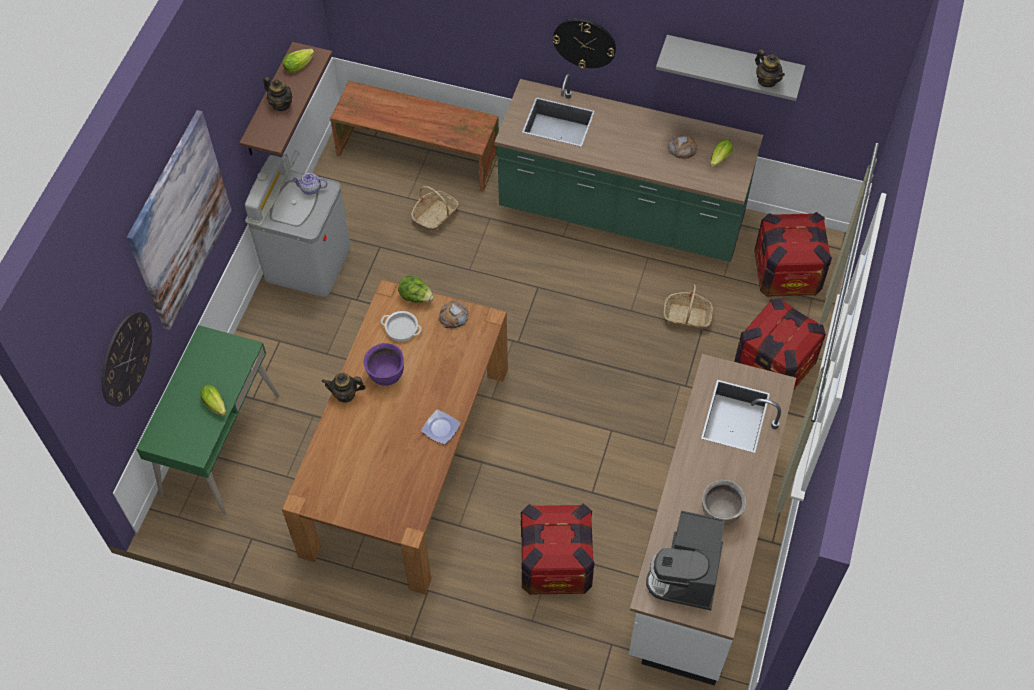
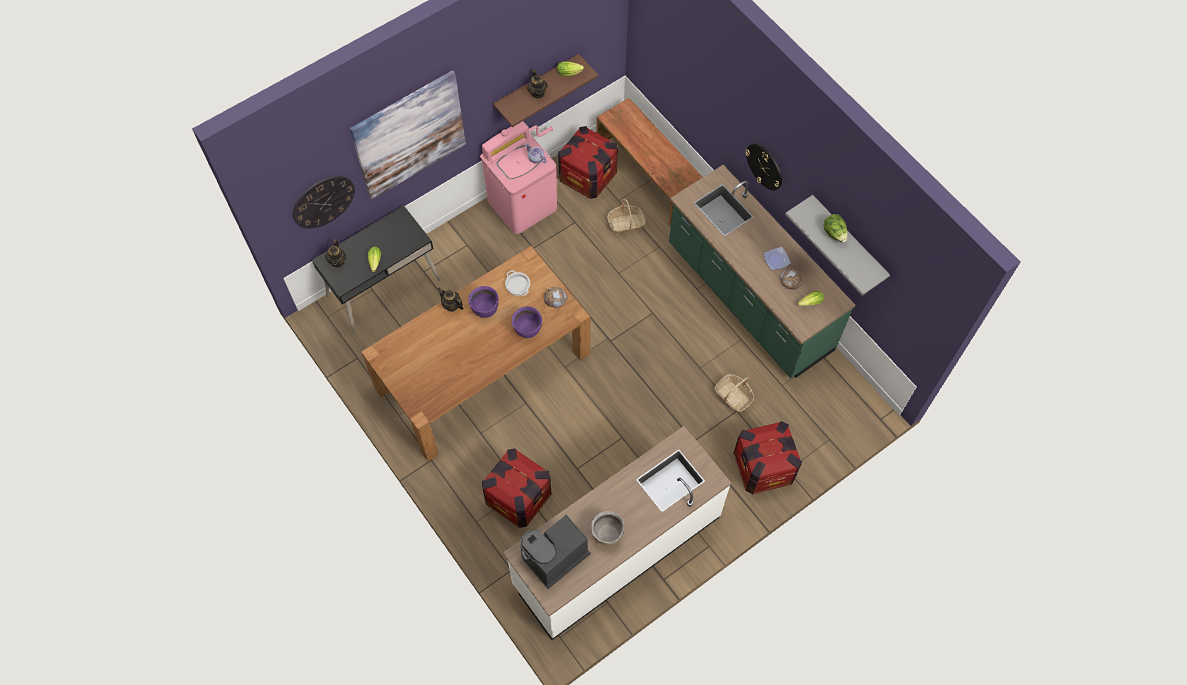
camera: 35 degrees right, 5 degrees up
green desk [136,325,280,515] -> black desk [312,206,440,334]
grey washing machine [245,150,350,297] -> pink washing machine [480,121,557,234]
lettuce [398,275,434,303] -> lettuce moved to [824,214,847,243]
plate [421,410,461,445] -> plate moved to [763,247,791,270]
crate [754,212,832,297] -> crate moved to [558,126,618,199]
teapot [755,49,785,87] -> teapot moved to [325,239,346,268]
none -> purple cooking pot [512,306,542,338]

